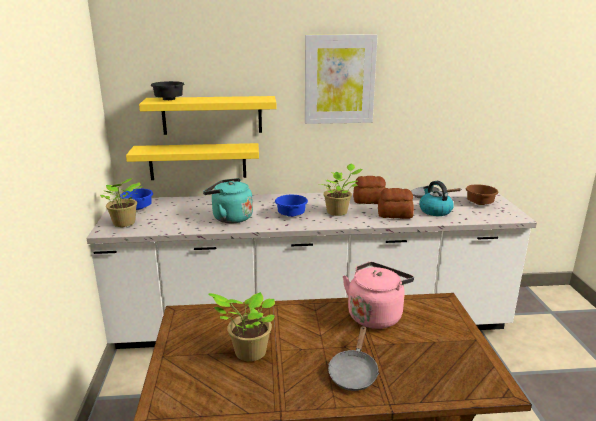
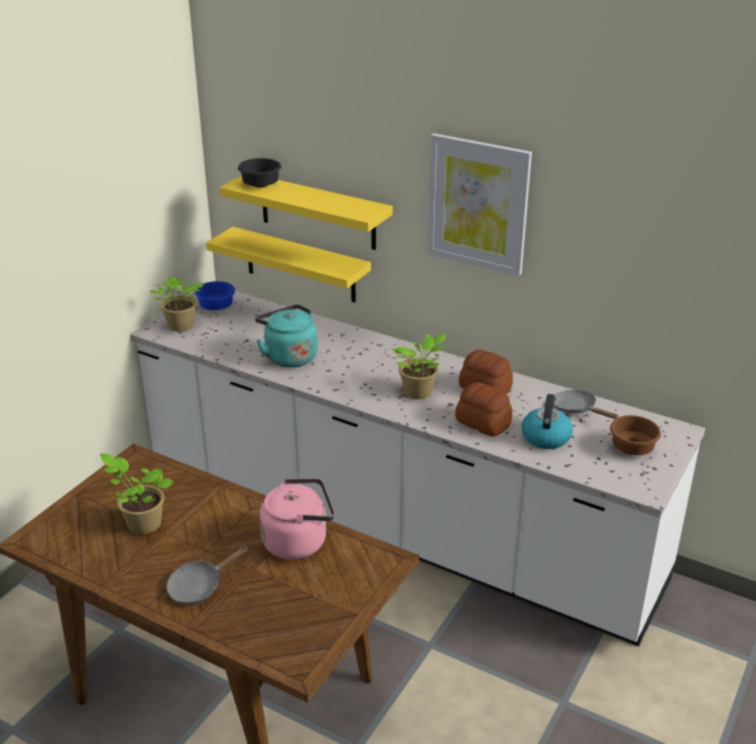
camera: 35 degrees right, 10 degrees up
blue bowl [275,195,308,217] -> none

